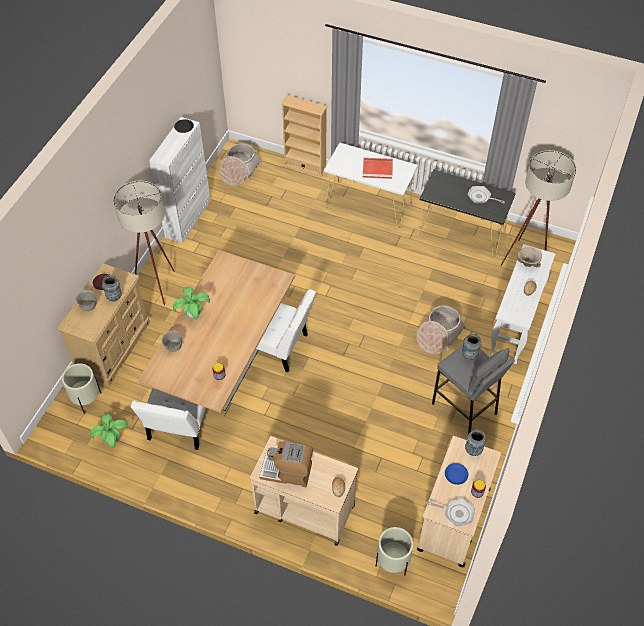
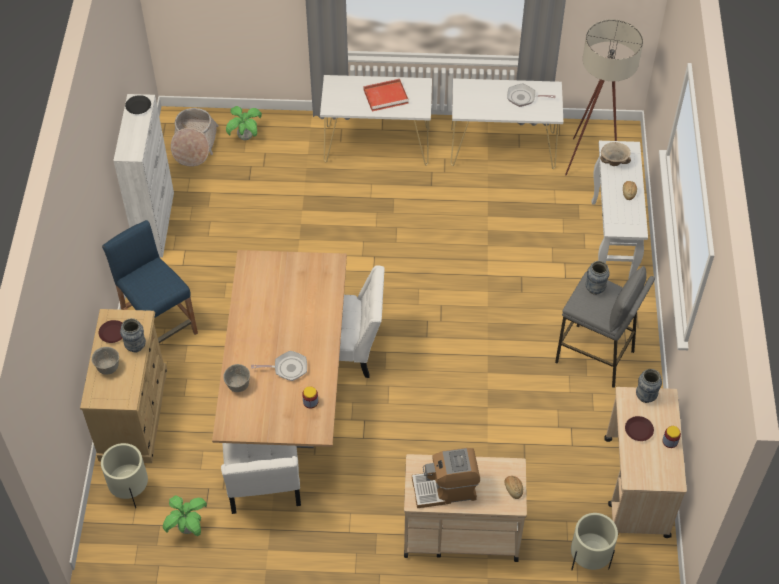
camera: 20 degrees left, 0 degrees up
beige floor lamp [113,181,175,306] -> blue stool [102,220,198,343]
potted plant [173,286,210,319] -> potted plant moved to [226,106,262,140]
beige bookcase [281,95,327,177] -> none
black console table [417,169,516,259] -> white console table [450,78,563,169]
basket [417,305,466,354] -> none
frying pan [426,498,475,526] -> frying pan moved to [251,351,307,381]
blue plate [445,463,468,485] -> brown plate [625,416,654,441]

